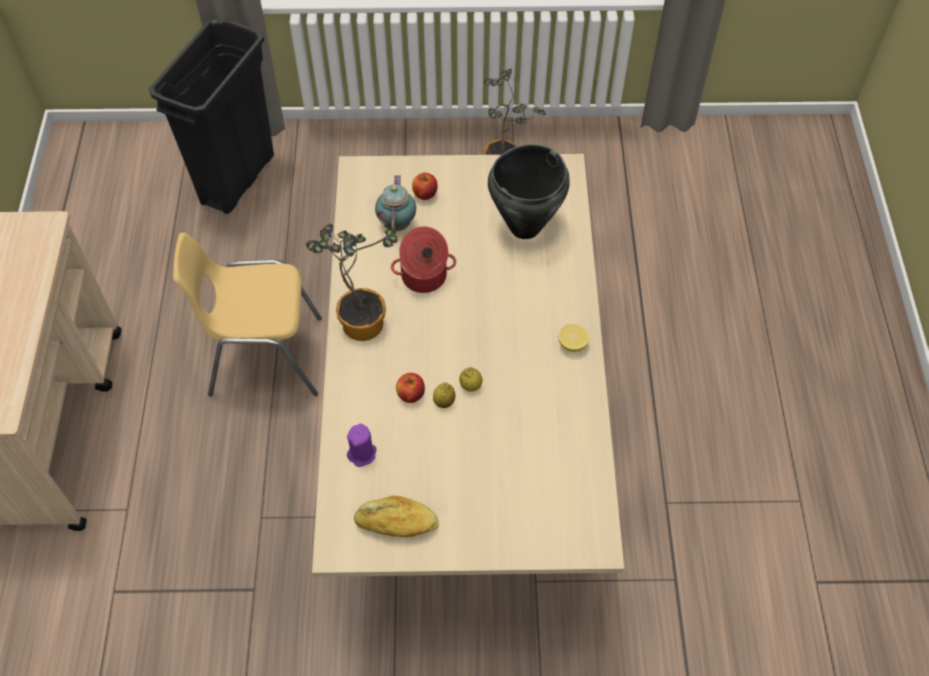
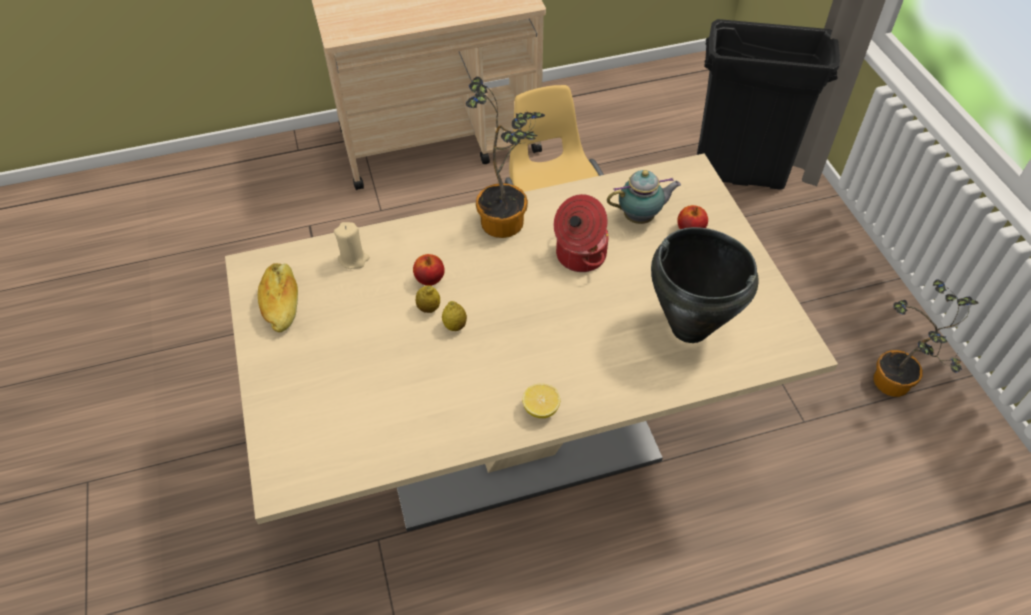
camera: 75 degrees right, 5 degrees down
purple candle [347,424,376,467] -> beige candle [334,222,370,269]

